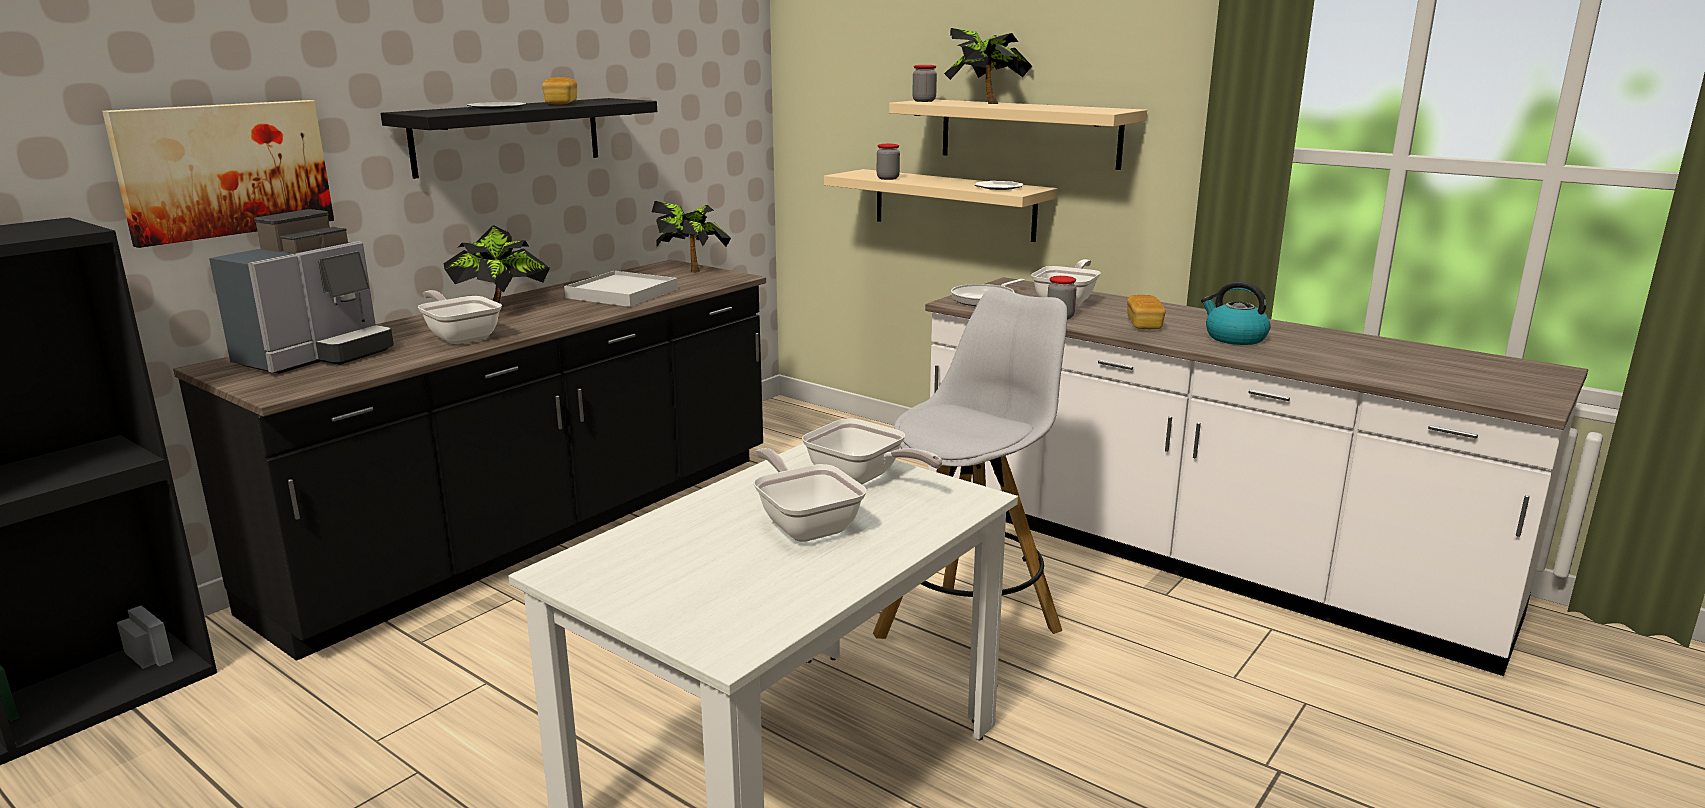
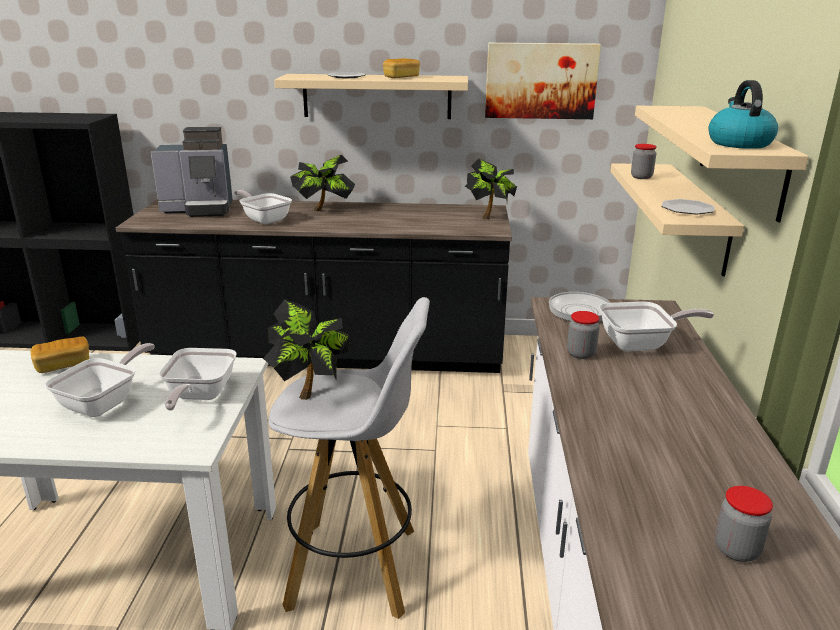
camera: 55 degrees right, 5 degrees up
picture [102,100,334,248] -> picture moved to [485,43,601,119]
black shelf [381,98,657,179] -> beige shelf [274,74,468,119]
frying pan [418,290,502,344] -> frying pan turned 60 degrees counterclockwise [234,190,292,224]
white tray [564,271,678,307] -> none
jar [912,65,937,102] -> jar moved to [715,486,773,562]
potted plant [944,28,1032,104] -> potted plant moved to [263,299,350,400]
bread [1127,295,1166,329] -> bread moved to [30,336,89,373]
kettle [1201,281,1270,345] -> kettle moved to [708,80,778,149]

